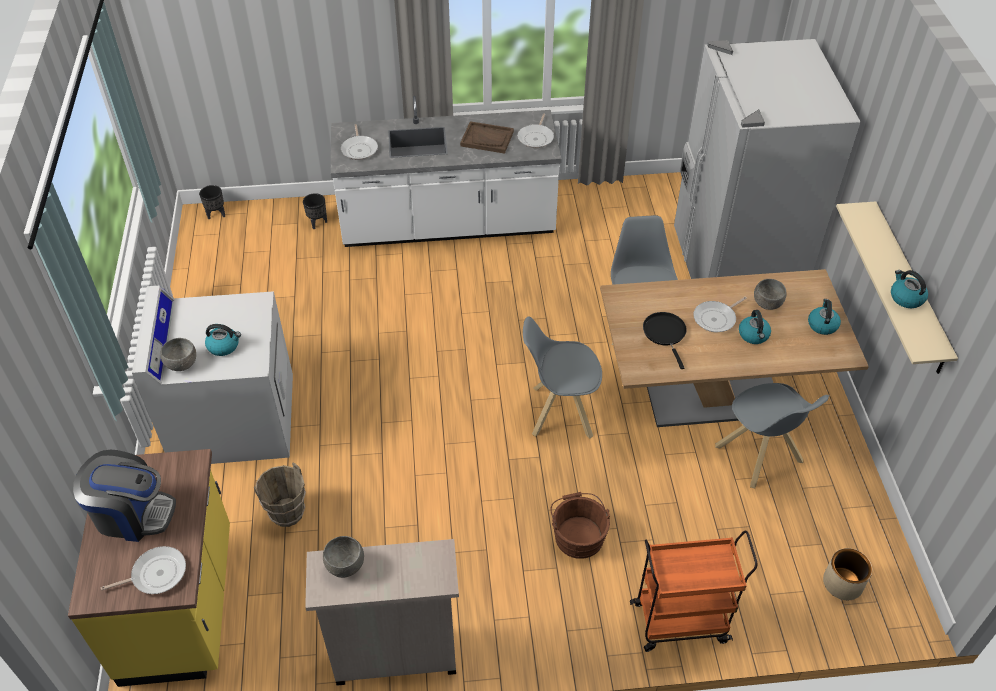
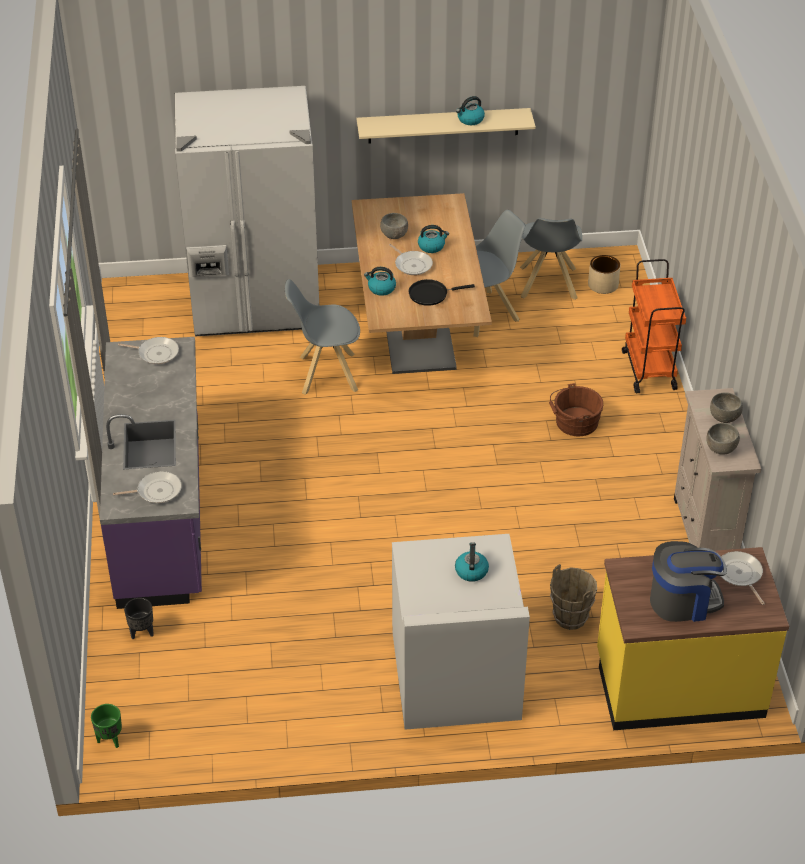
camera: 90 degrees left, 5 degrees down
coffee machine [73,450,176,542] -> coffee machine turned 75 degrees clockwise [650,541,727,622]
grey bowl [160,338,196,371] -> grey bowl moved to [710,392,743,423]
black planter [199,185,225,219] -> green planter [91,704,122,748]
white counter [331,96,562,247] -> purple counter [100,337,202,609]
brown tray [460,121,514,154] -> none
grey chair [523,316,602,439] -> grey chair moved to [520,218,582,300]
kettle [808,299,841,335] -> kettle moved to [364,267,396,296]

